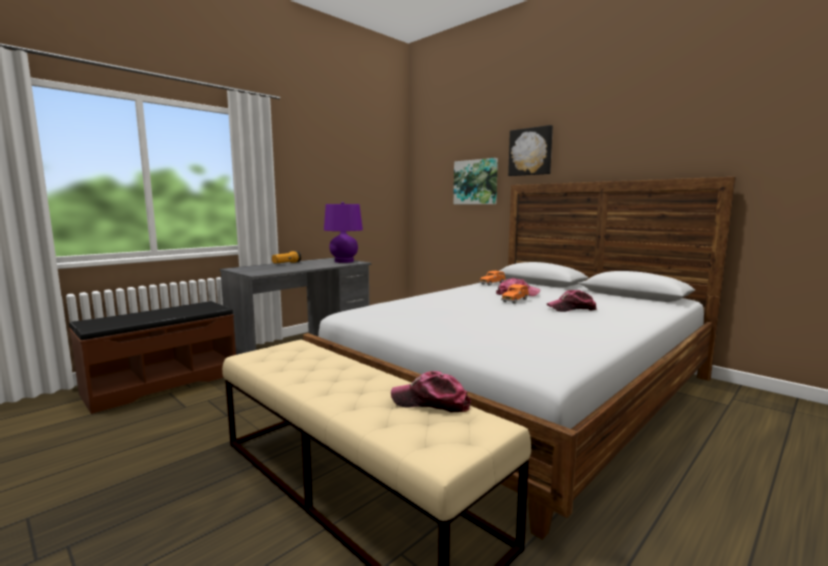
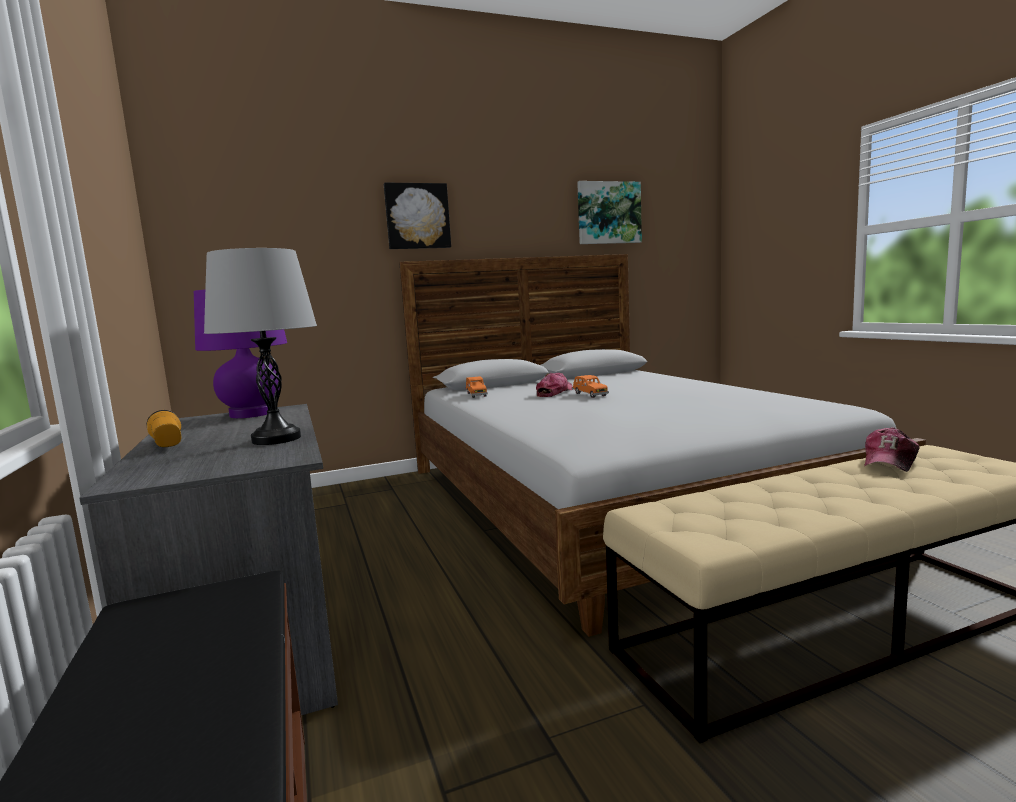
camera: 65 degrees left, 0 degrees up
picture [454,158,498,204] -> picture moved to [577,181,642,244]
cap [547,290,597,312] -> none
none -> grey table lamp [204,248,317,445]

